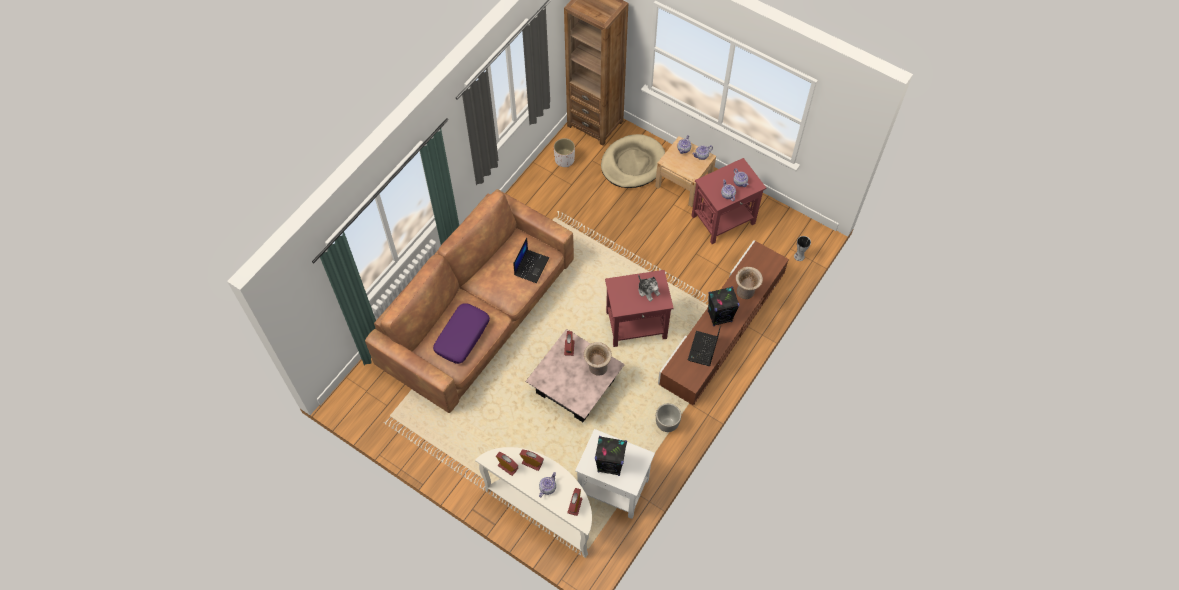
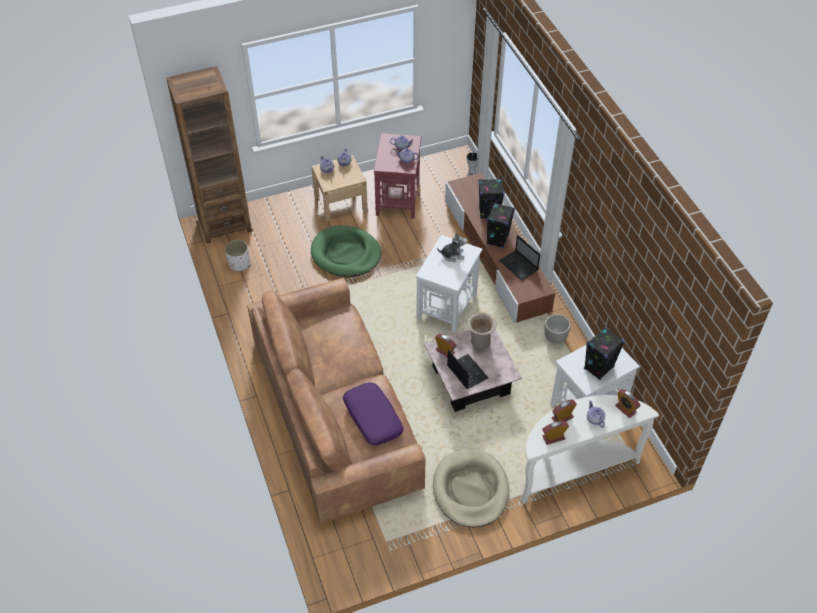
camera: 55 degrees left, 10 degrees down
laptop [513,238,549,283] -> laptop moved to [447,349,488,389]
beige dog bed [601,134,665,188] -> beige dog bed moved to [433,448,509,528]
red side table [605,270,674,347] -> white side table [416,235,482,333]
beige vase [736,267,763,299] -> black speaker [479,179,505,219]
none -> green dog bed [311,226,381,277]

